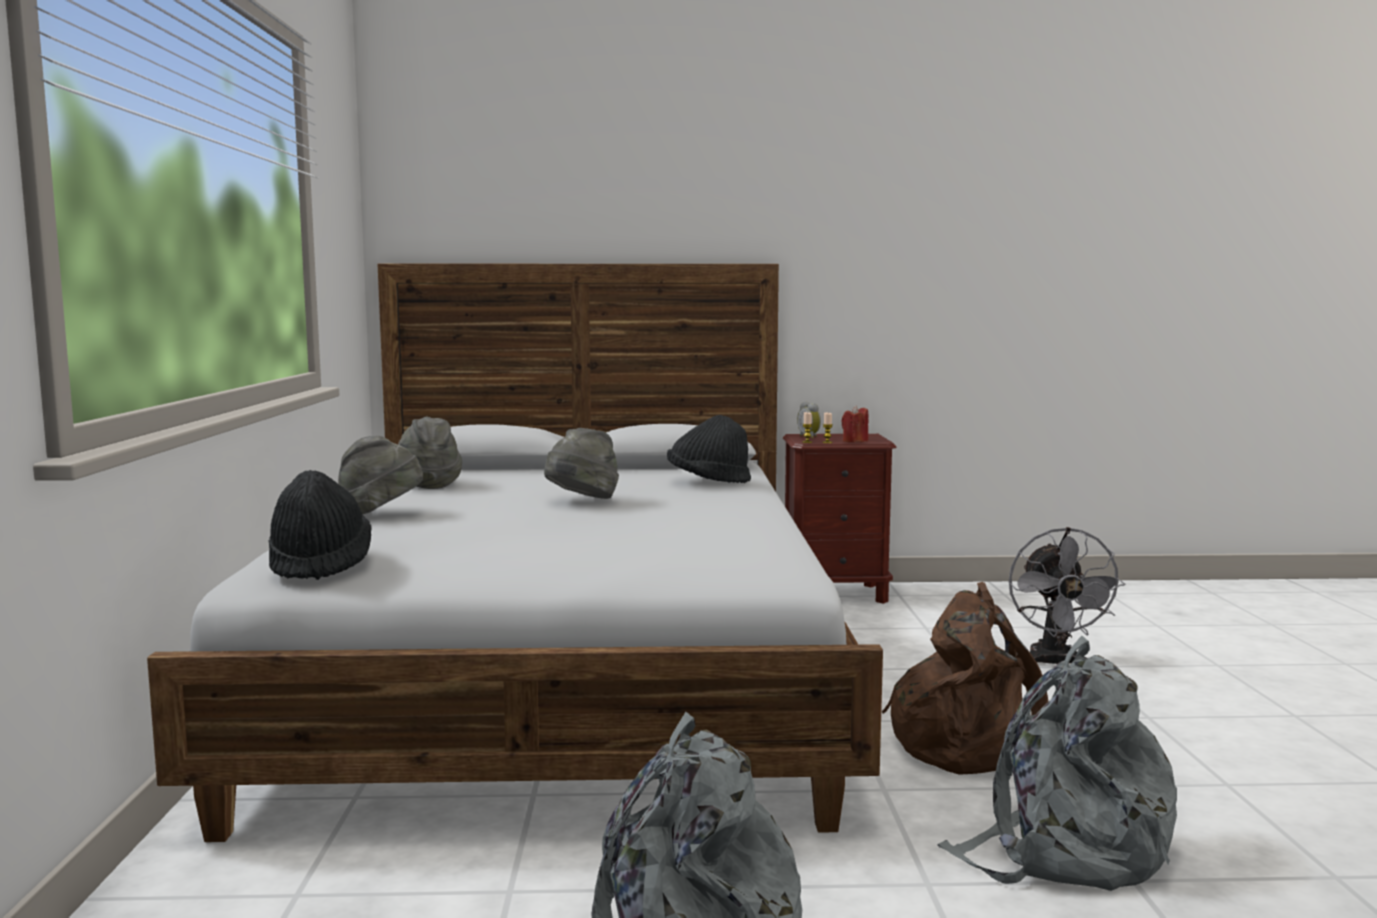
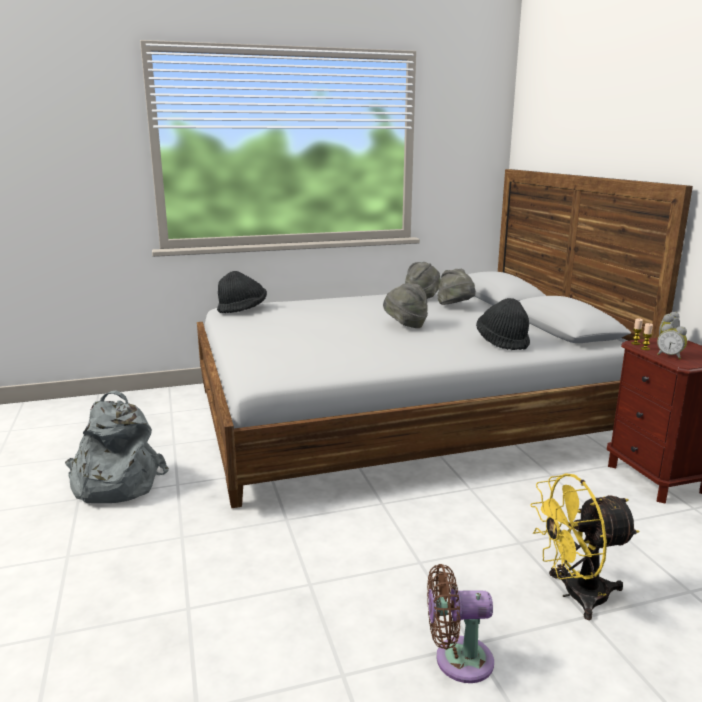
camera: 75 degrees right, 10 degrees up
grey hat [338,436,423,515] -> grey hat moved to [438,269,476,305]
red candle [841,406,869,442] -> alarm clock [657,324,687,359]
brown backpack [882,582,1049,775] -> none
grey backpack [937,636,1177,891] -> none
grey fan [1009,527,1126,664] -> yellow fan [530,473,639,620]
none -> brown fan [427,564,494,683]

